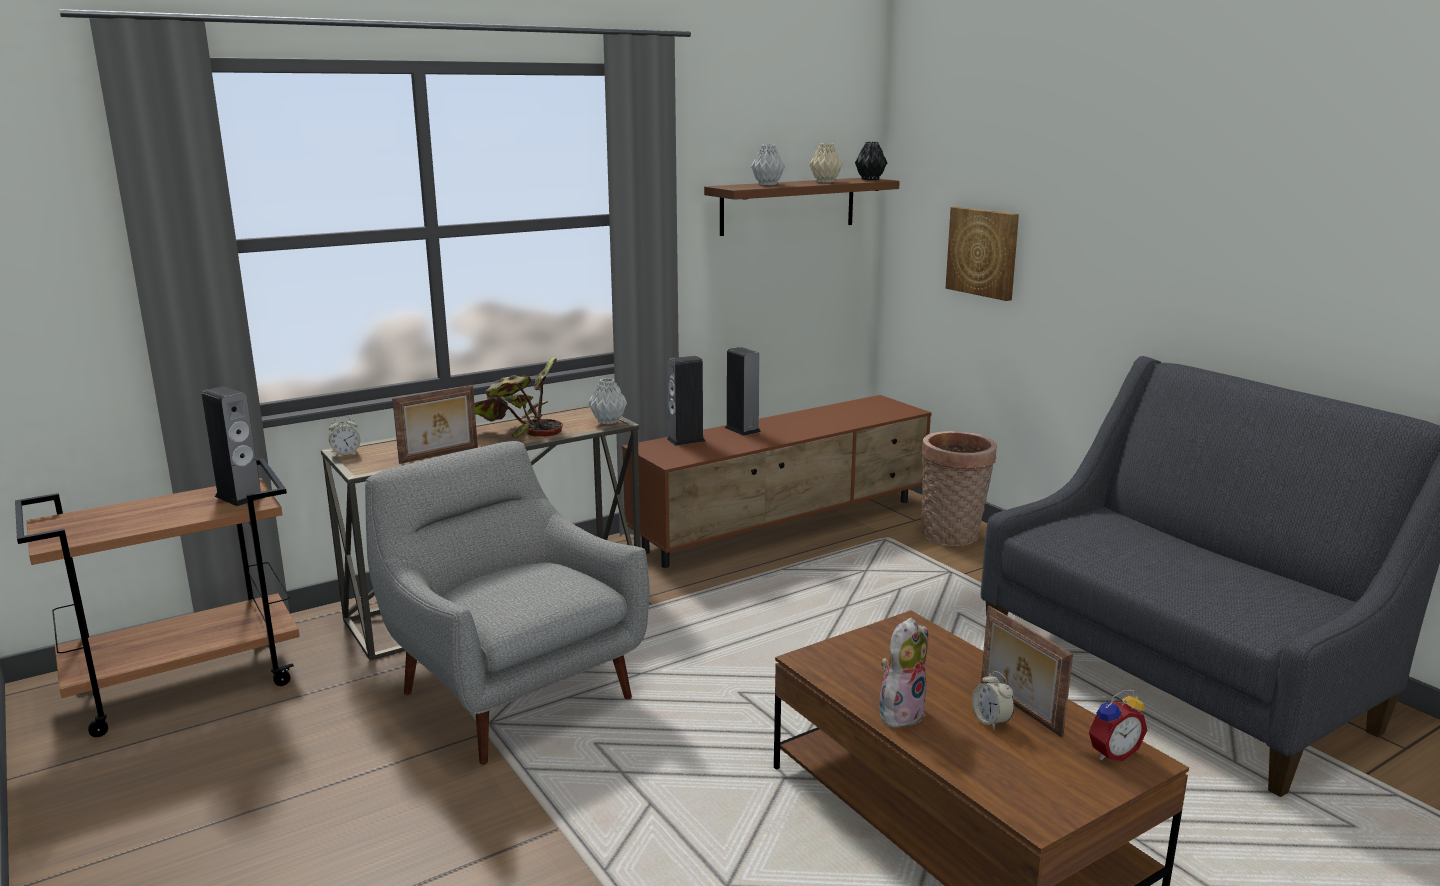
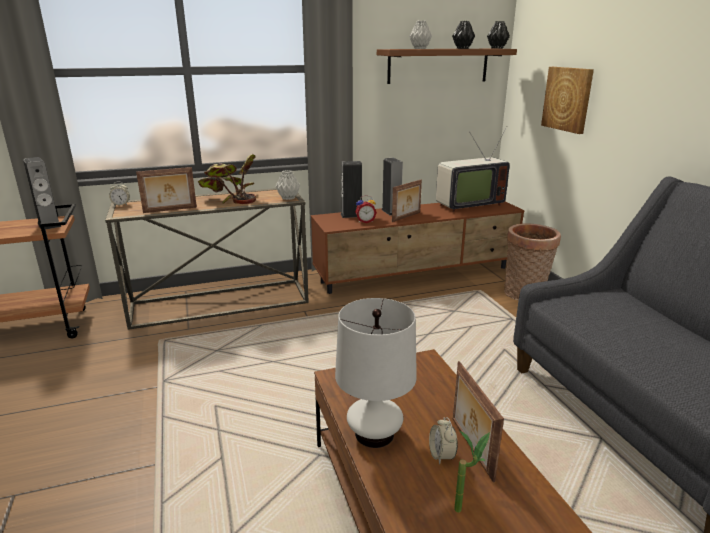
camera: 15 degrees right, 5 degrees up
grey armchair [365,441,650,765] -> none
beige vase [810,143,843,183] -> black vase [452,21,475,49]
plush toy [879,618,928,728] -> white table lamp [335,298,417,448]
alarm clock [1089,690,1147,761] -> alarm clock moved to [355,195,377,223]
none -> picture frame [392,179,422,222]
none -> television [436,127,510,212]
none -> potted plant [454,430,490,513]

